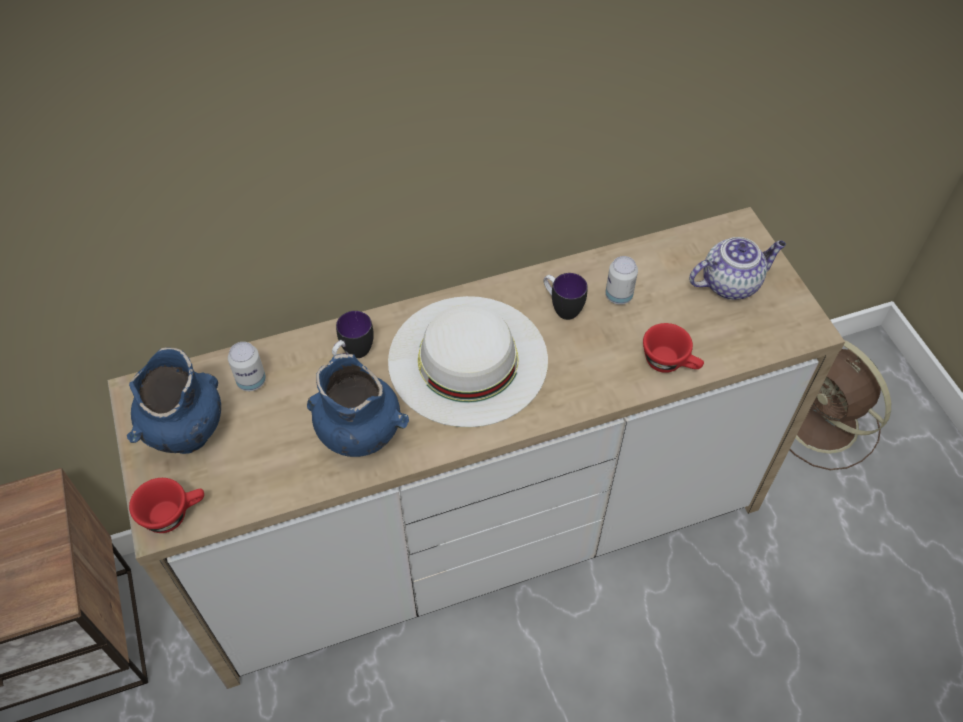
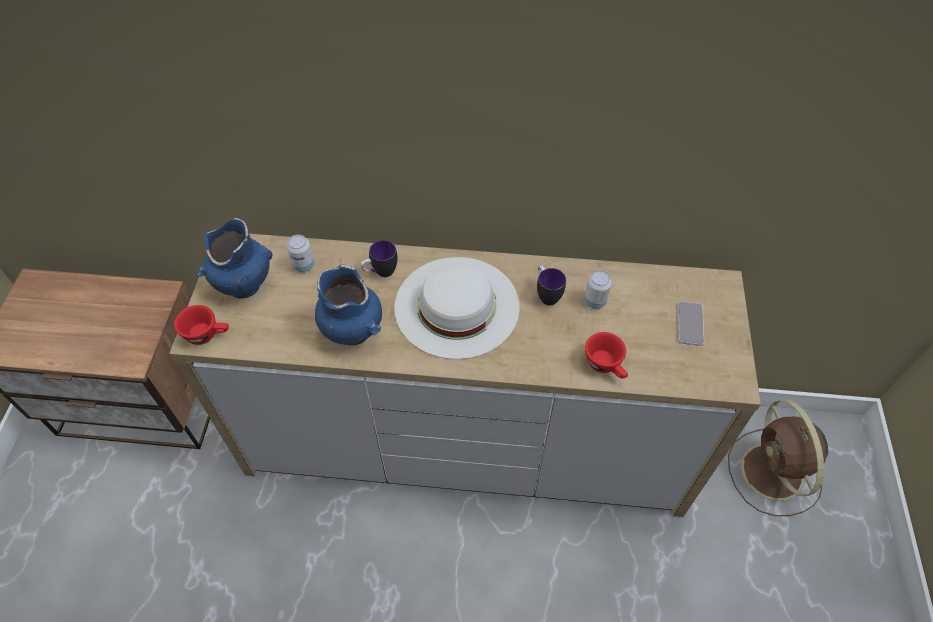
camera: 25 degrees right, 0 degrees up
teapot [689,237,786,300] -> phone [678,301,704,346]

